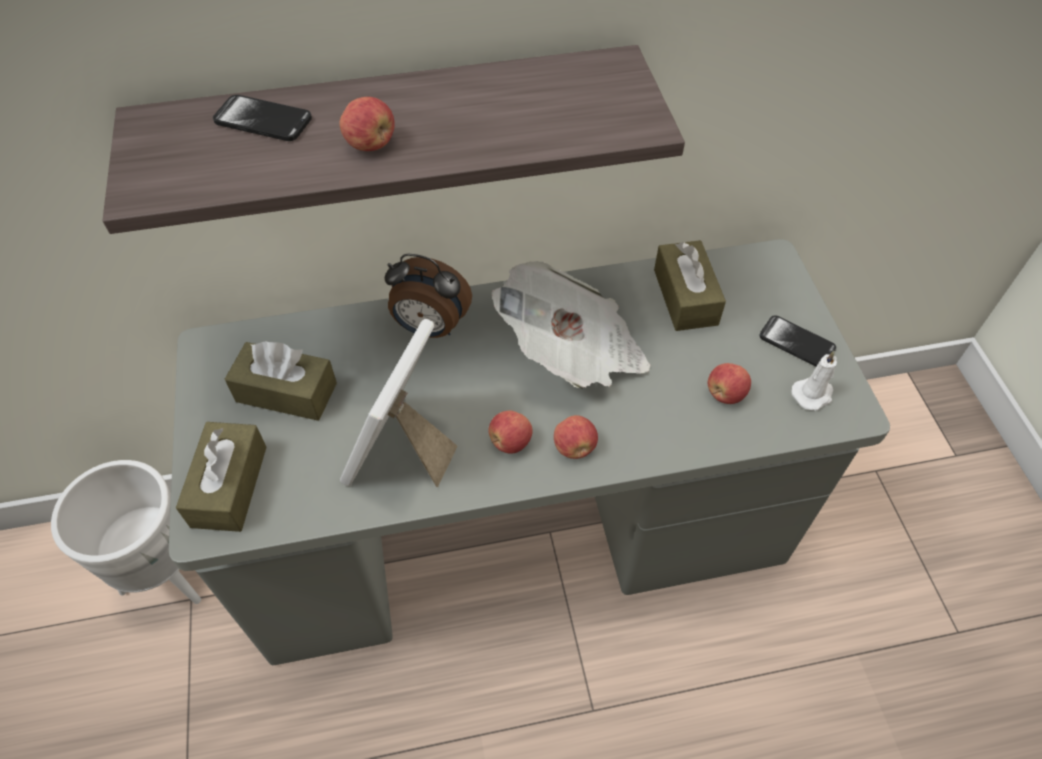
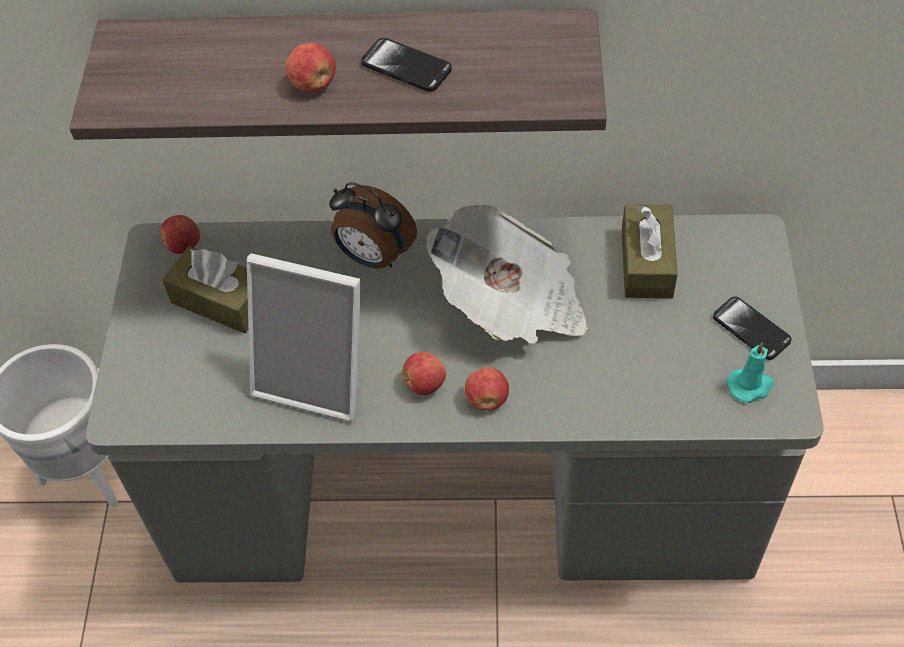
camera: 15 degrees right, 0 degrees up
brown tissue box [176,422,266,532] -> none
phone [213,95,312,141] -> phone moved to [361,38,452,92]
picture frame [340,319,458,487] -> picture frame turned 105 degrees counterclockwise [247,254,361,422]
apple [708,363,751,404] -> apple moved to [161,215,200,254]
white candle [791,351,837,411] -> turquoise candle [727,342,774,403]

